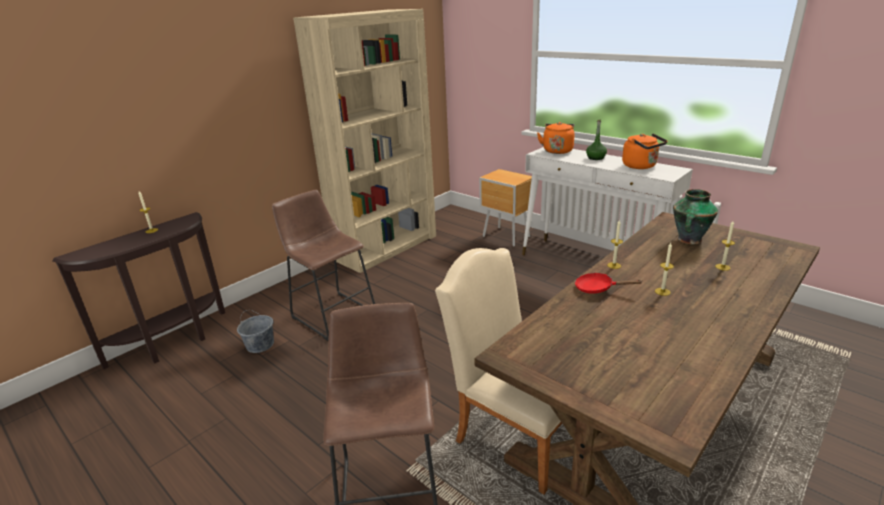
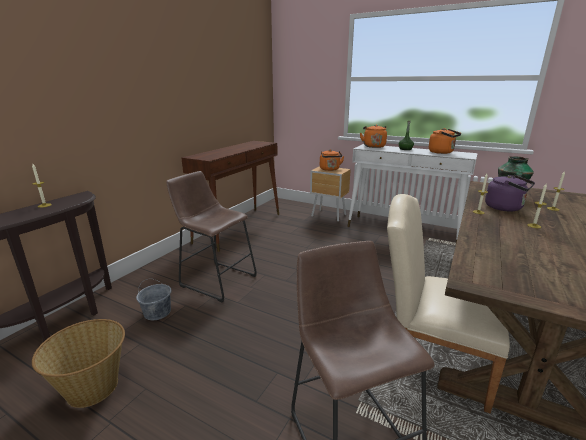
camera: 15 degrees left, 5 degrees down
beige bookcase [293,9,436,273] -> brown console table [181,141,279,252]
red frying pan [575,273,643,294] -> none
none -> basket [32,319,125,408]
none -> orange kettle [320,150,344,171]
none -> purple kettle [485,175,535,211]

